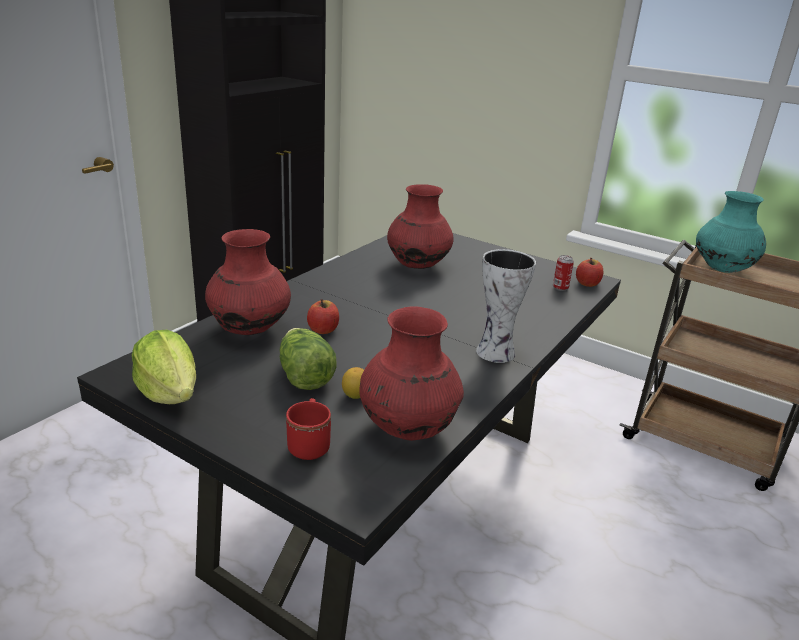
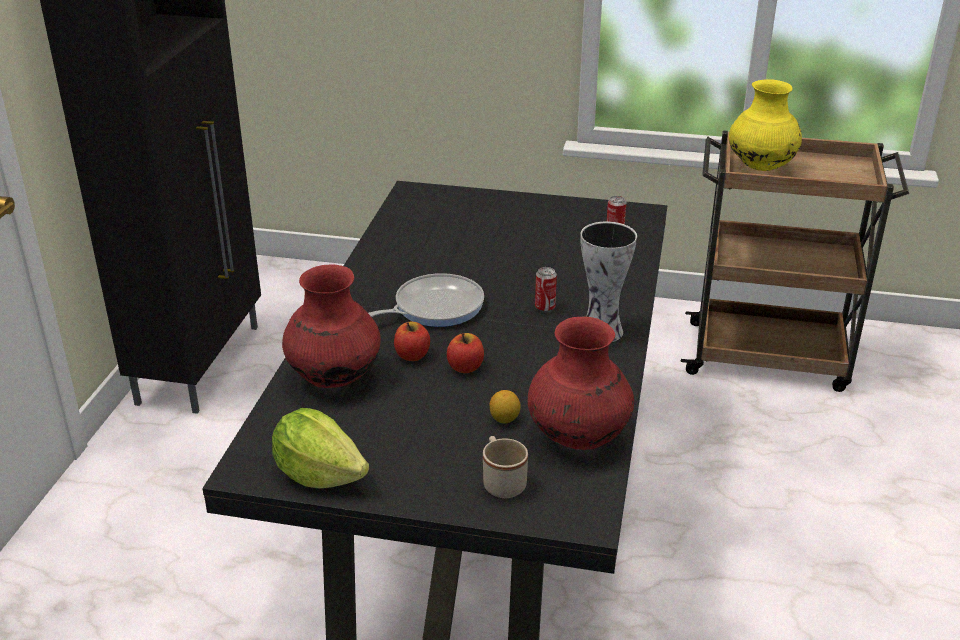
camera: 20 degrees left, 5 degrees up
lettuce [280,328,337,390] -> none
red mug [286,398,331,460] -> beige mug [483,436,528,498]
red vase [387,184,454,269] -> none
apple [576,258,603,287] -> apple moved to [447,333,484,373]
turquoise vase [696,191,766,273] -> yellow vase [729,79,802,171]
none -> frying pan [368,273,484,327]
none -> can [535,267,557,312]

